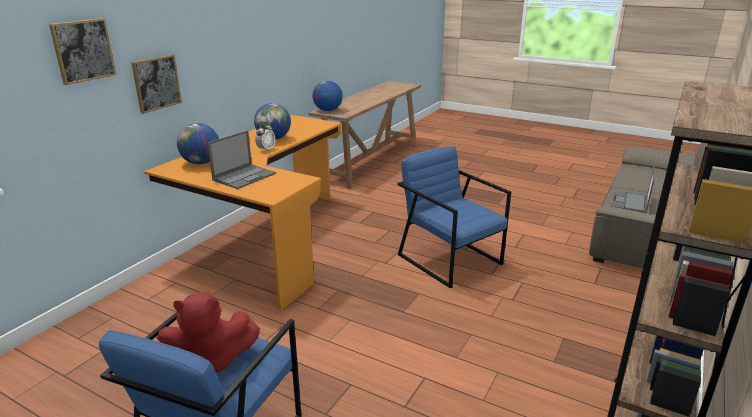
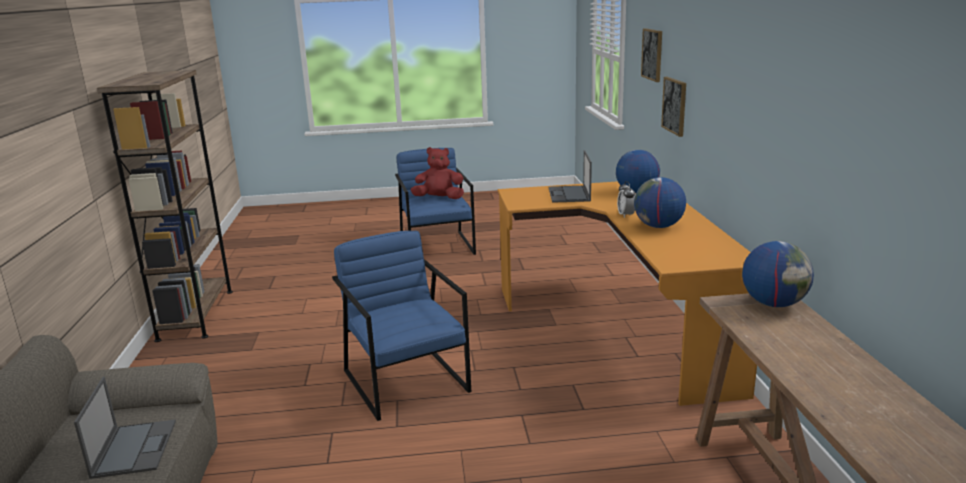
camera: 145 degrees right, 5 degrees down
red plush toy [157,292,260,372] -> red plush toy turned 45 degrees clockwise [411,147,464,199]
blue armchair [398,147,511,288] -> blue armchair turned 135 degrees counterclockwise [332,231,471,421]

